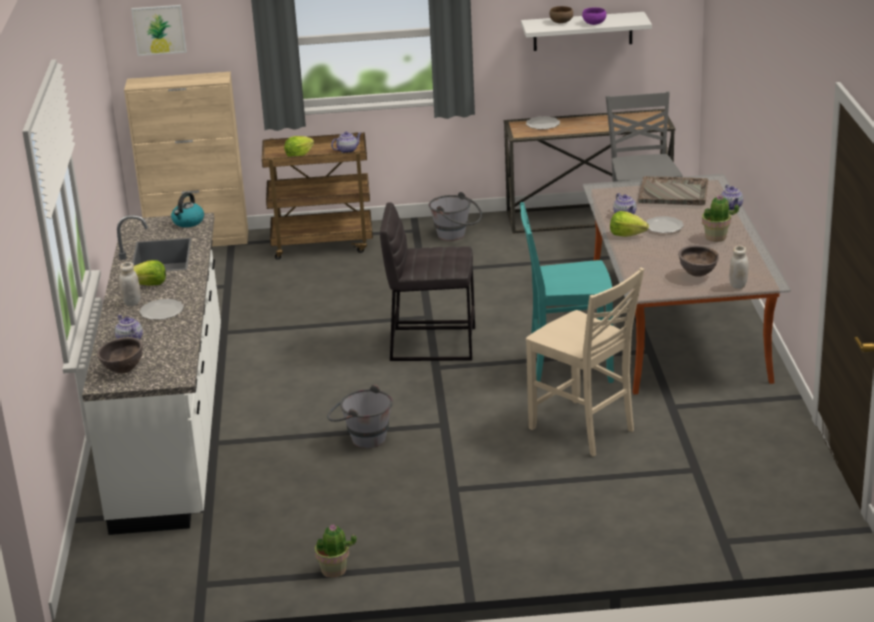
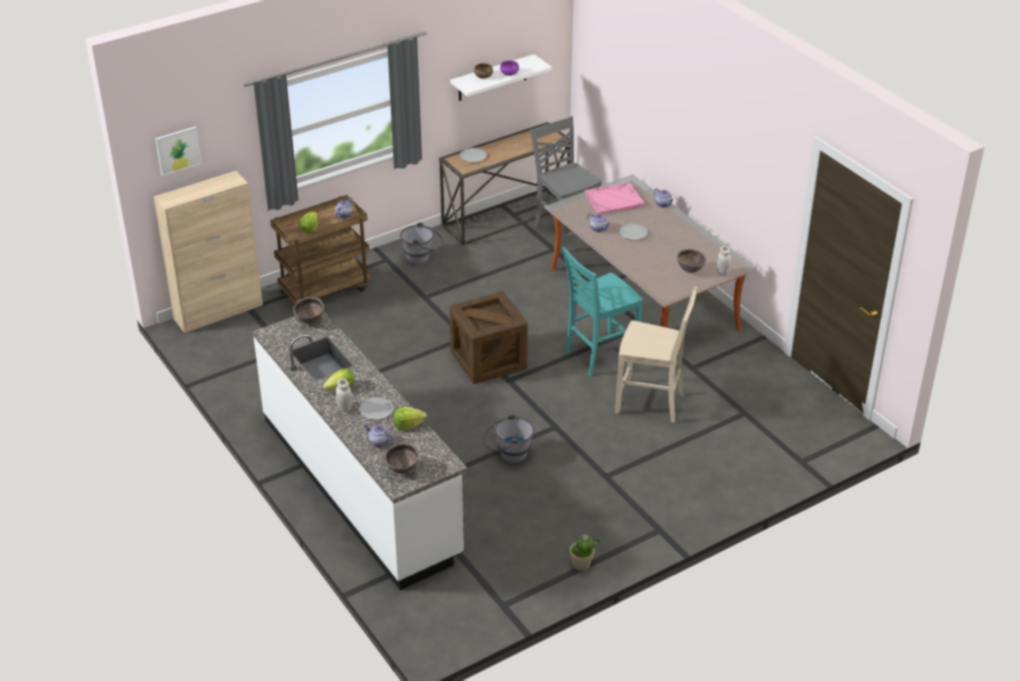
camera: 30 degrees left, 10 degrees up
kettle [171,192,204,227] -> brown bowl [293,297,324,324]
grey stool [380,203,475,361] -> crate [449,291,528,384]
lettuce [610,211,649,237] -> lettuce moved to [393,407,427,430]
grey tray [638,176,708,205] -> pink tray [584,182,645,215]
potted plant [702,194,739,242] -> none

